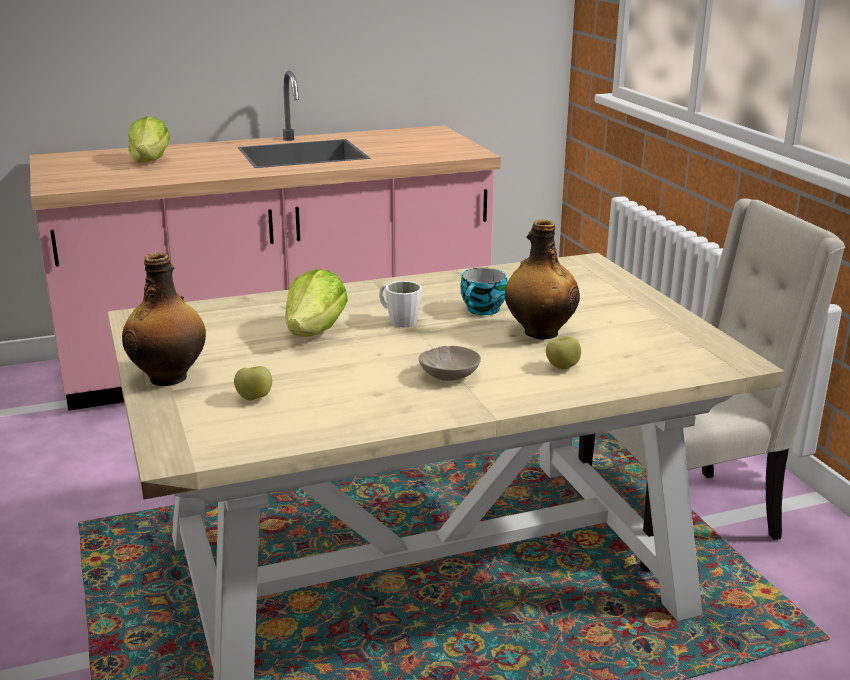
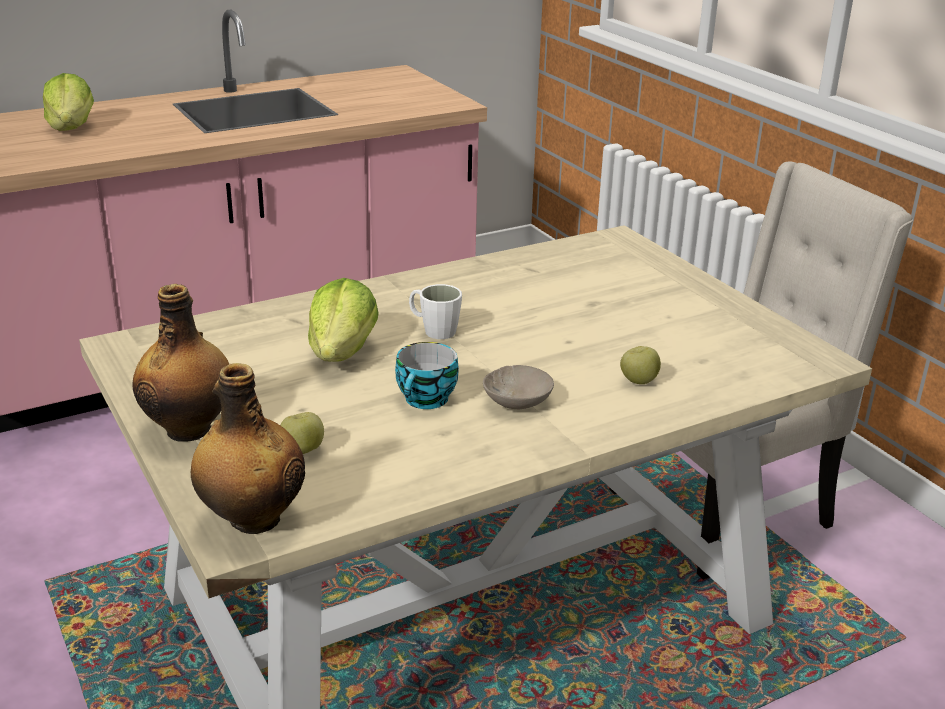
camera: 10 degrees left, 5 degrees up
cup [461,268,508,315] -> cup moved to [395,342,459,409]
bottle [505,219,580,340] -> bottle moved to [191,363,305,534]

